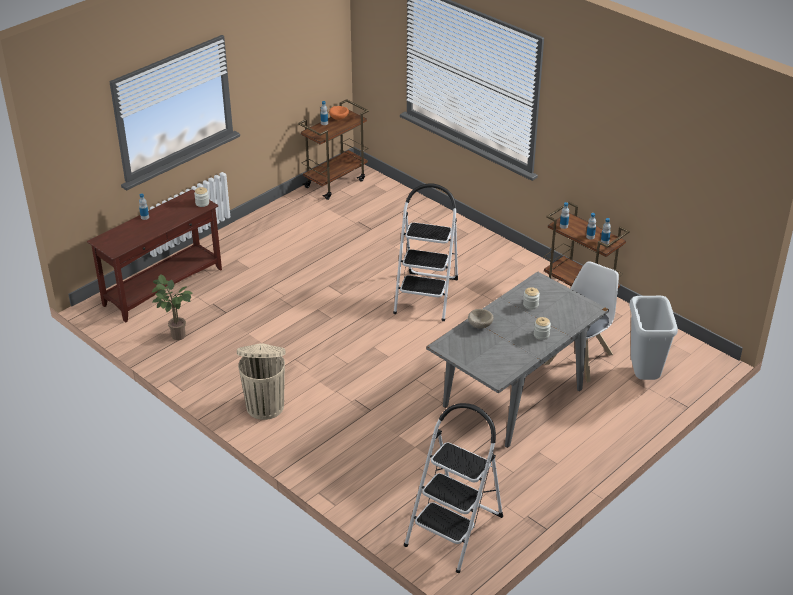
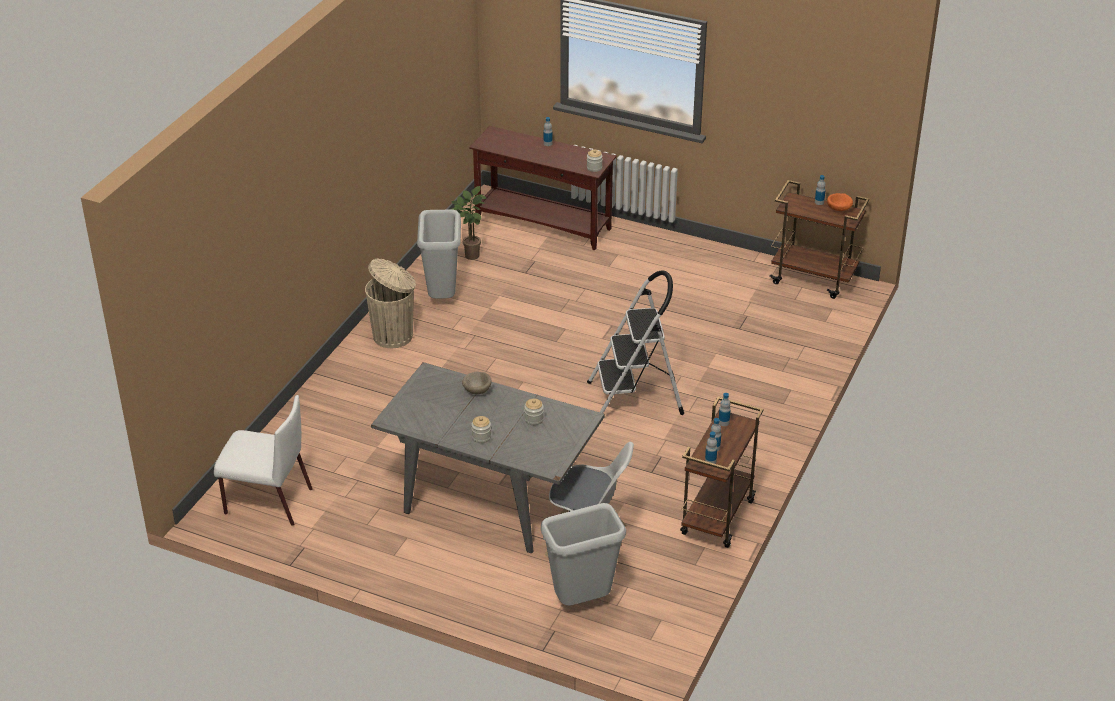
camera: 70 degrees right, 0 degrees up
step ladder [404,403,503,573] -> white chair [214,395,313,526]
none -> grey trash can [417,210,461,299]

